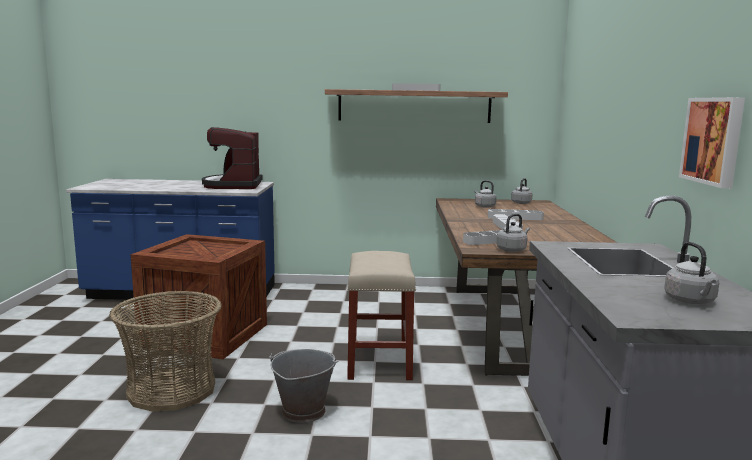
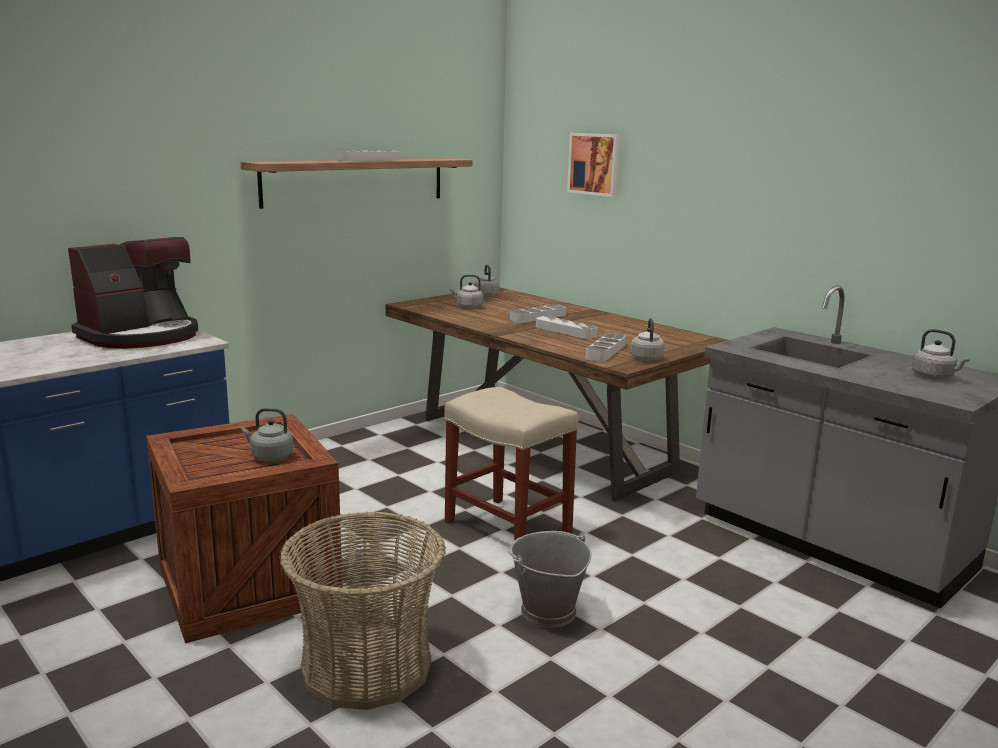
camera: 45 degrees left, 5 degrees up
coffee machine [202,127,263,189] -> coffee machine turned 90 degrees counterclockwise [68,237,198,349]
picture [679,97,745,188] -> picture moved to [567,133,621,197]
none -> grey kettle [241,408,294,462]

